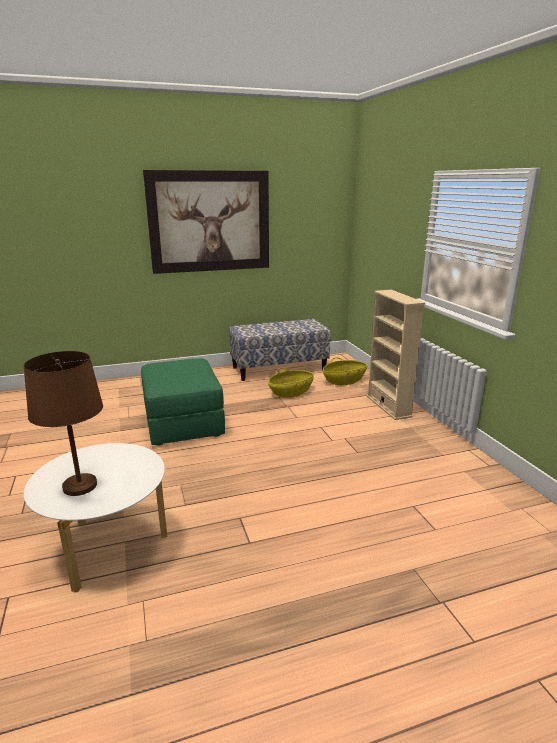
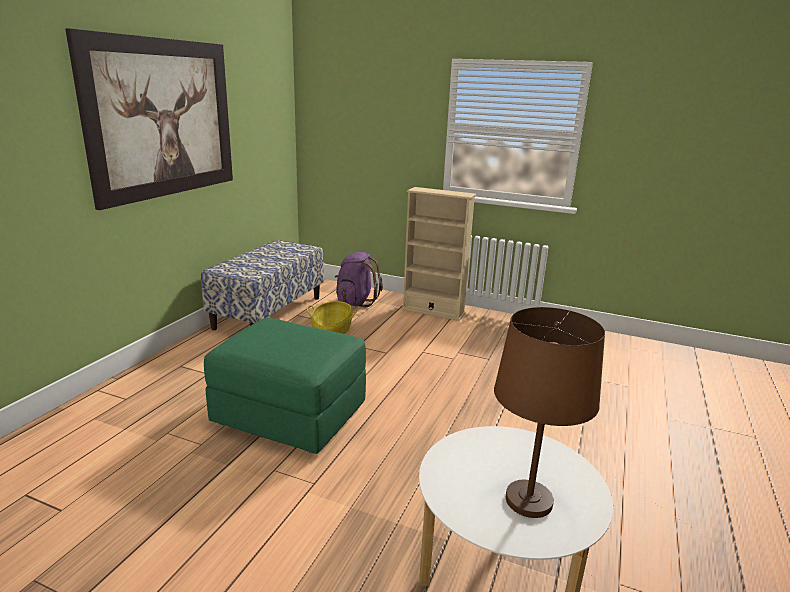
camera: 50 degrees left, 0 degrees up
basket [323,357,367,385] -> purple backpack [335,252,383,307]

